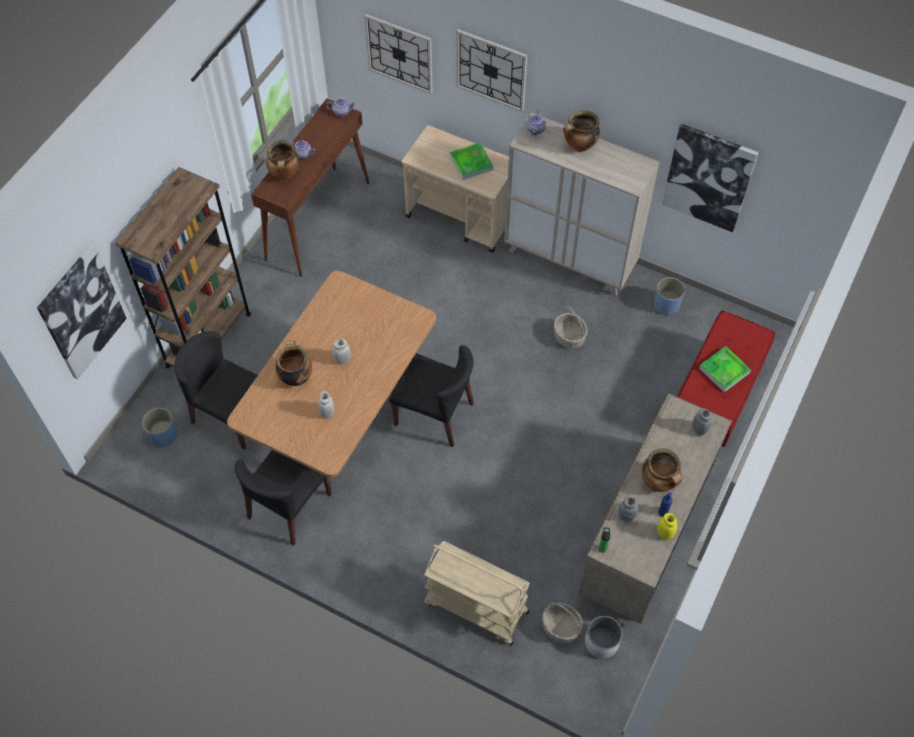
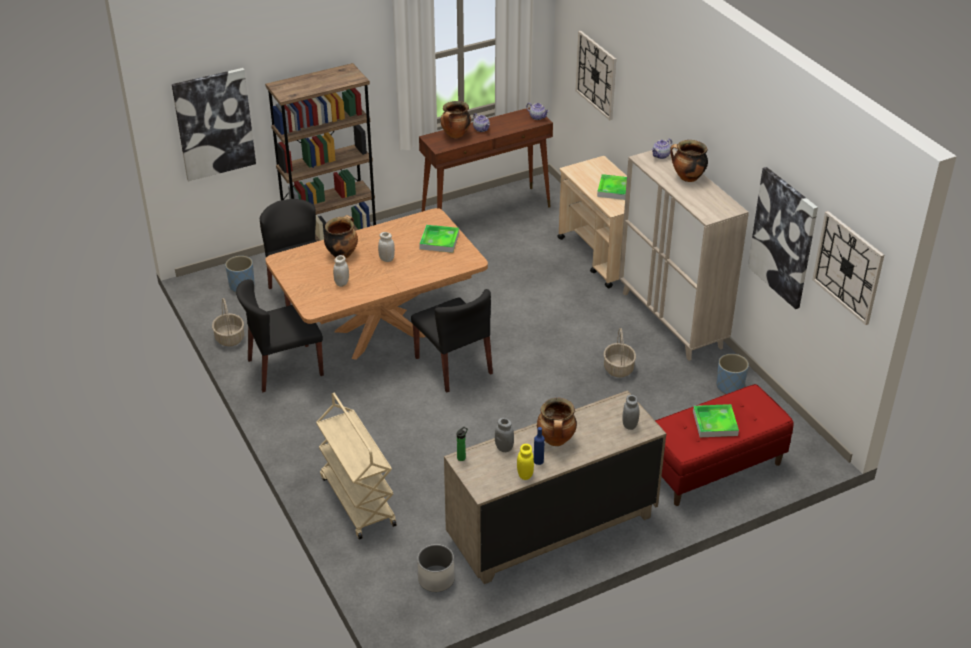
camera: 35 degrees right, 20 degrees down
wall clock [456,29,527,112] -> wall clock moved to [812,211,884,325]
basket [542,602,583,643] -> basket moved to [212,298,244,346]
none -> tray [419,225,459,253]

